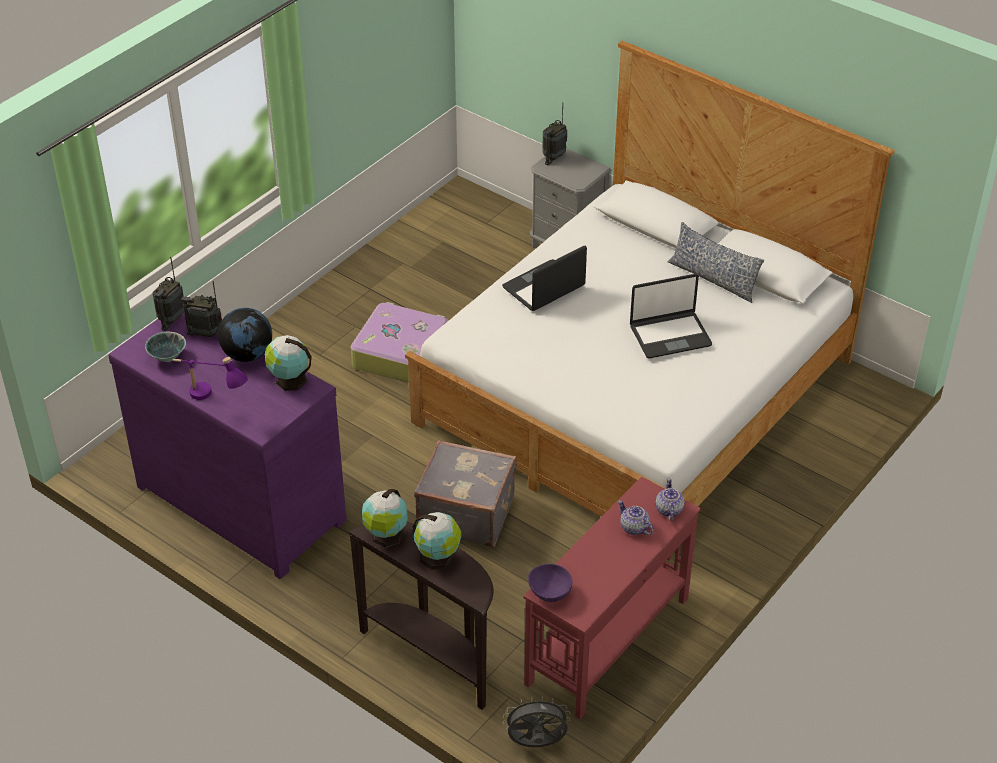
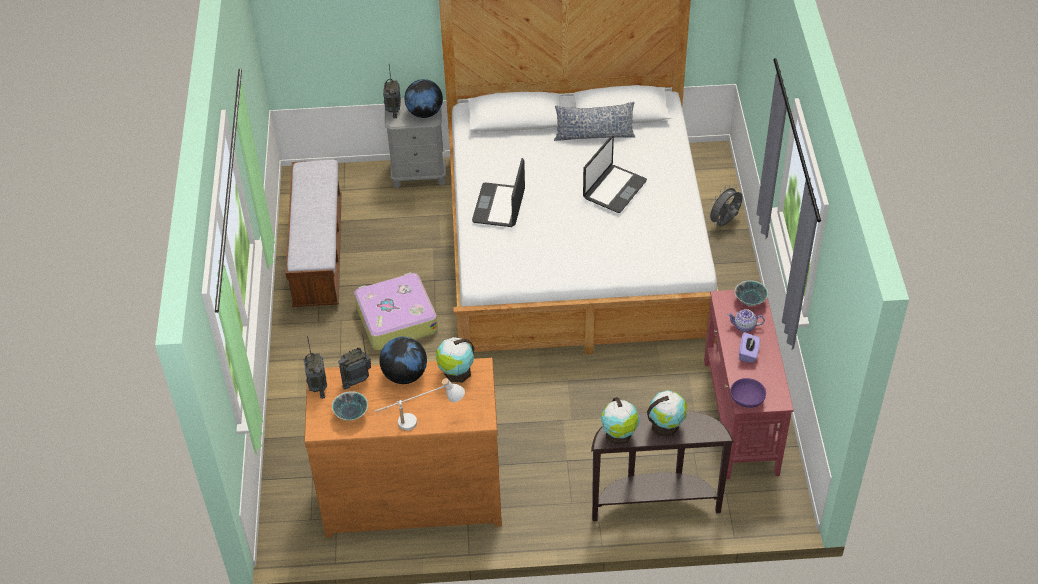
camera: 40 degrees left, 5 degrees up
purple dresser [108,313,347,579] -> brown dresser [304,358,502,538]
purple table lamp [172,357,248,400] -> white table lamp [375,378,465,431]
grey suitcase [414,440,517,547] -> none
grey fan [503,696,571,747] -> grey fan moved to [707,185,743,226]
teapot [655,478,684,521] -> bowl [735,280,768,306]
none -> bench [285,160,341,307]
none -> globe [404,79,443,118]
none -> purple tissue box [739,332,760,363]

